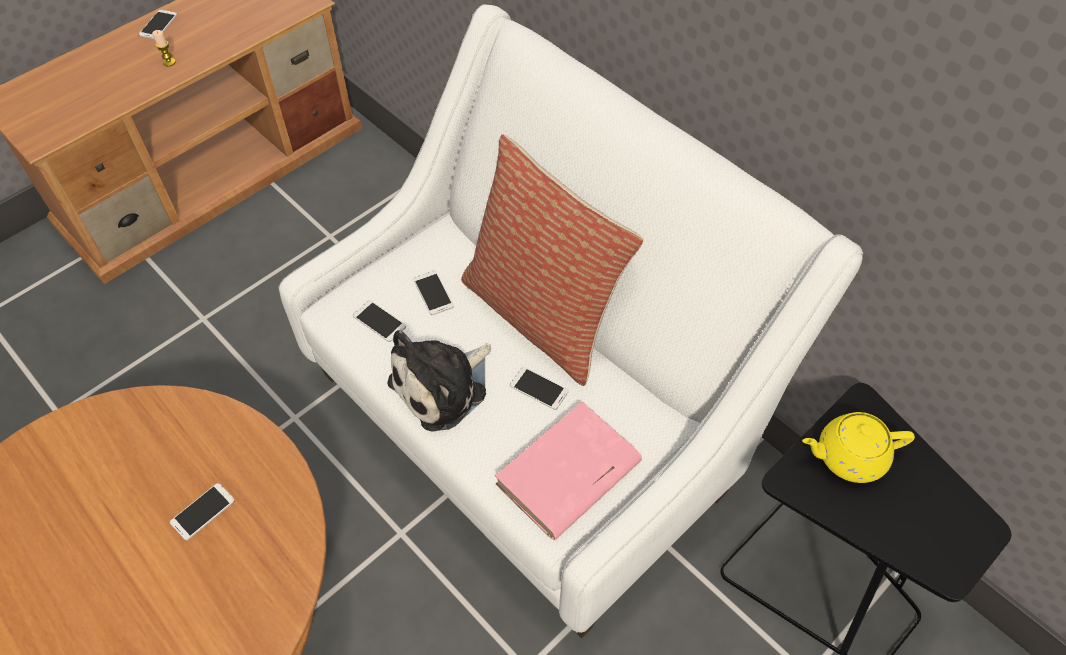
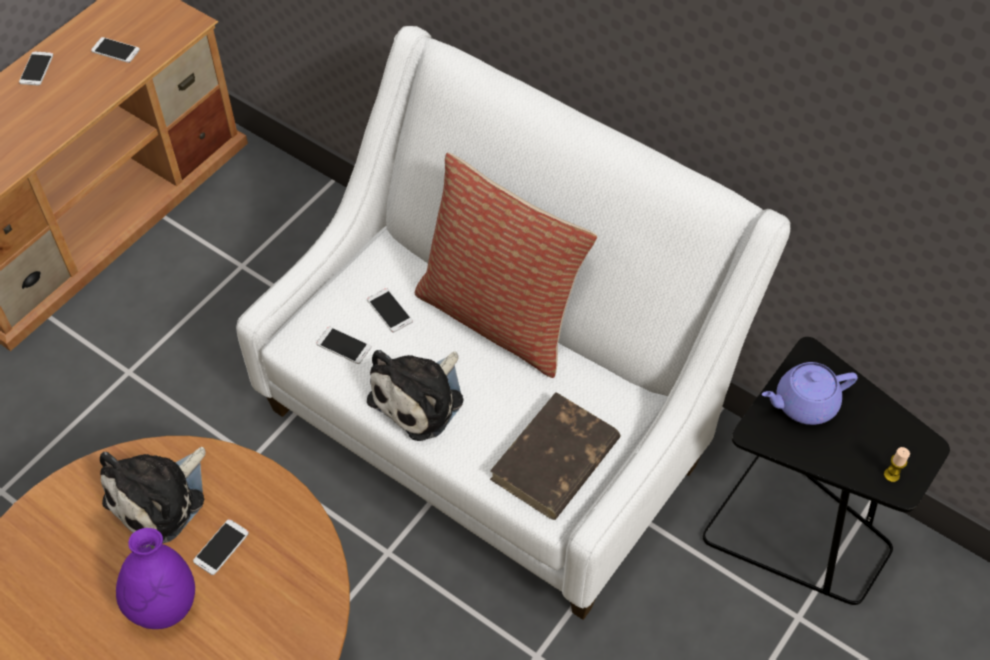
camera: 10 degrees left, 0 degrees up
candle [152,30,176,67] -> candle moved to [884,447,910,482]
pink book [495,402,642,540] -> brown book [490,392,621,520]
phone [510,367,568,410] -> phone moved to [91,37,140,63]
yellow teapot [802,412,915,483] -> purple teapot [762,362,858,425]
none -> plush toy [100,447,206,544]
none -> purple vase [116,528,195,629]

